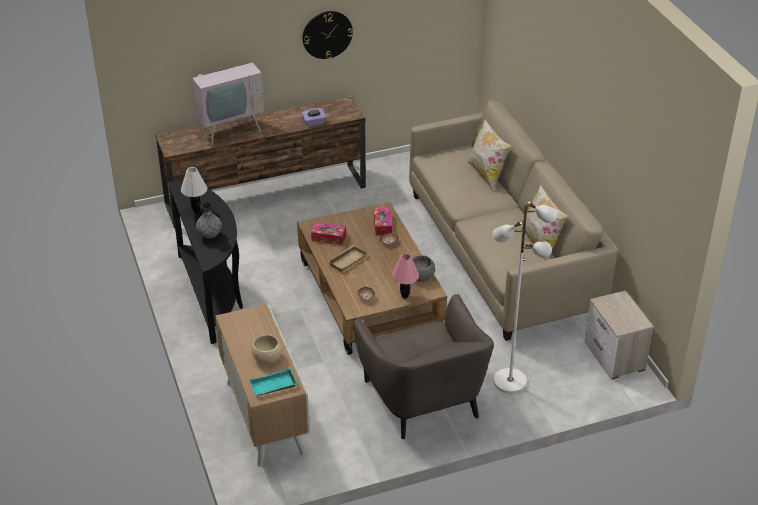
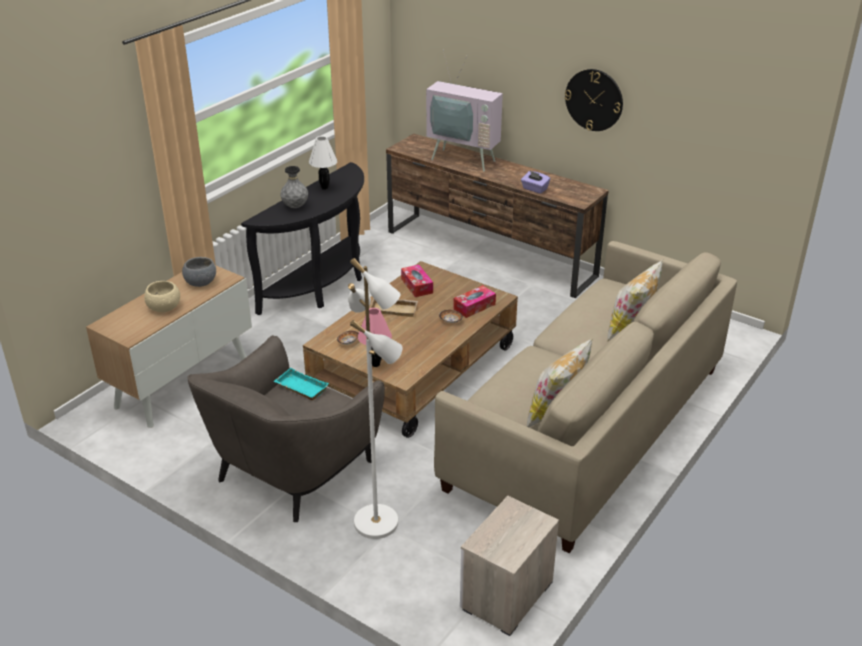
camera: 55 degrees right, 5 degrees down
turquoise tray [249,368,298,396] -> turquoise tray moved to [274,368,329,400]
grey bowl [412,255,435,281] -> grey bowl moved to [182,257,216,287]

